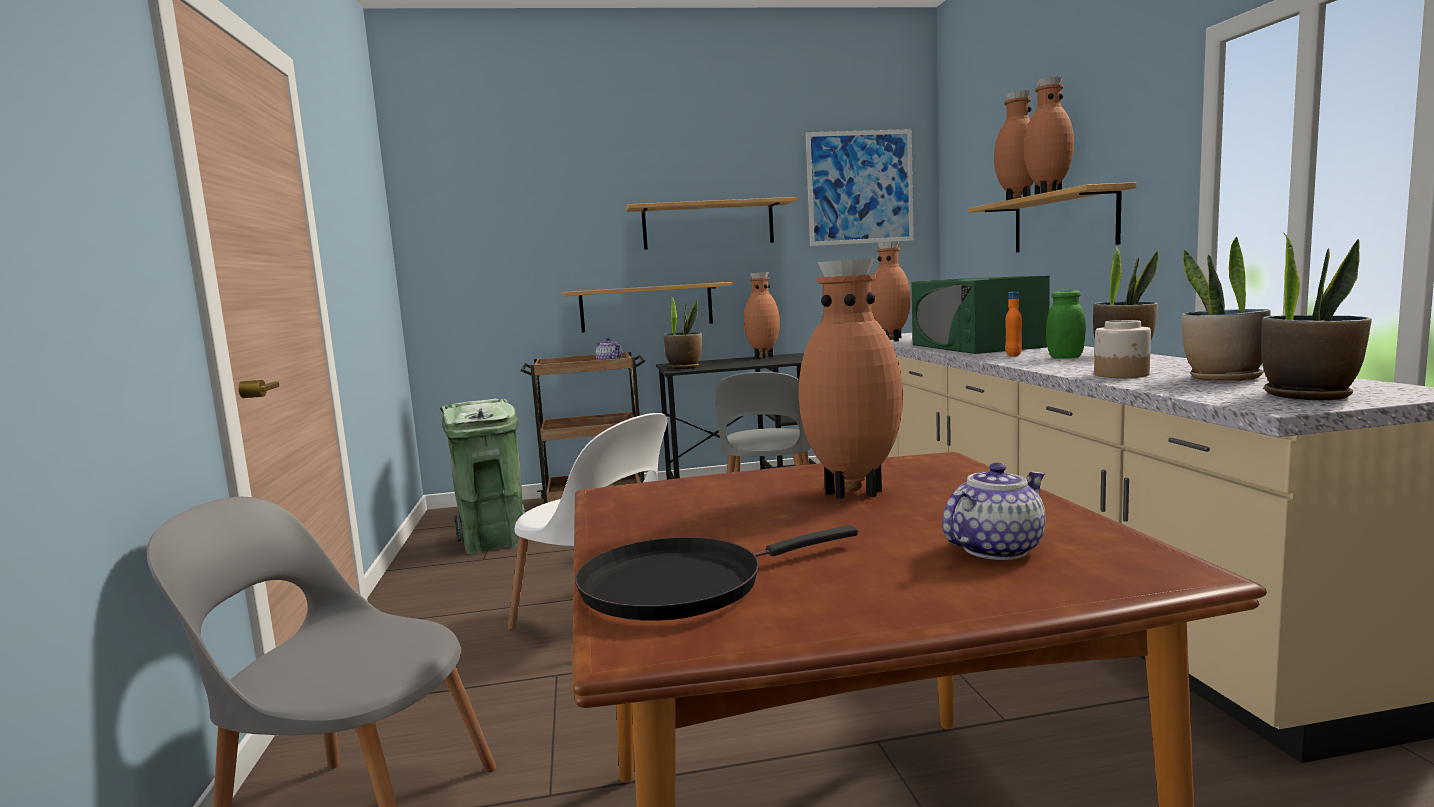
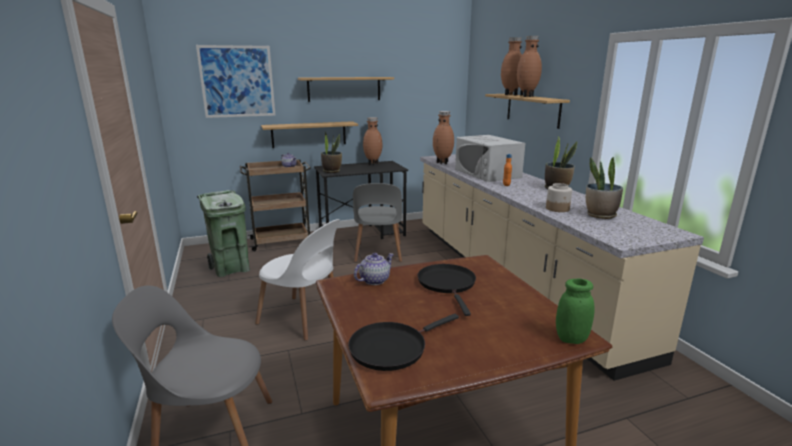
camera: 10 degrees left, 10 degrees up
brown vase [799,258,903,499] -> black frying pan [417,264,476,316]
picture [806,129,914,246] -> picture moved to [196,45,276,118]
green microwave [912,276,1050,354] -> white microwave [455,135,525,182]
teapot [943,463,1046,560] -> teapot moved to [354,253,394,285]
green jar [1046,290,1086,359] -> green jar moved to [556,279,595,344]
potted plant [1261,233,1372,400] -> none

